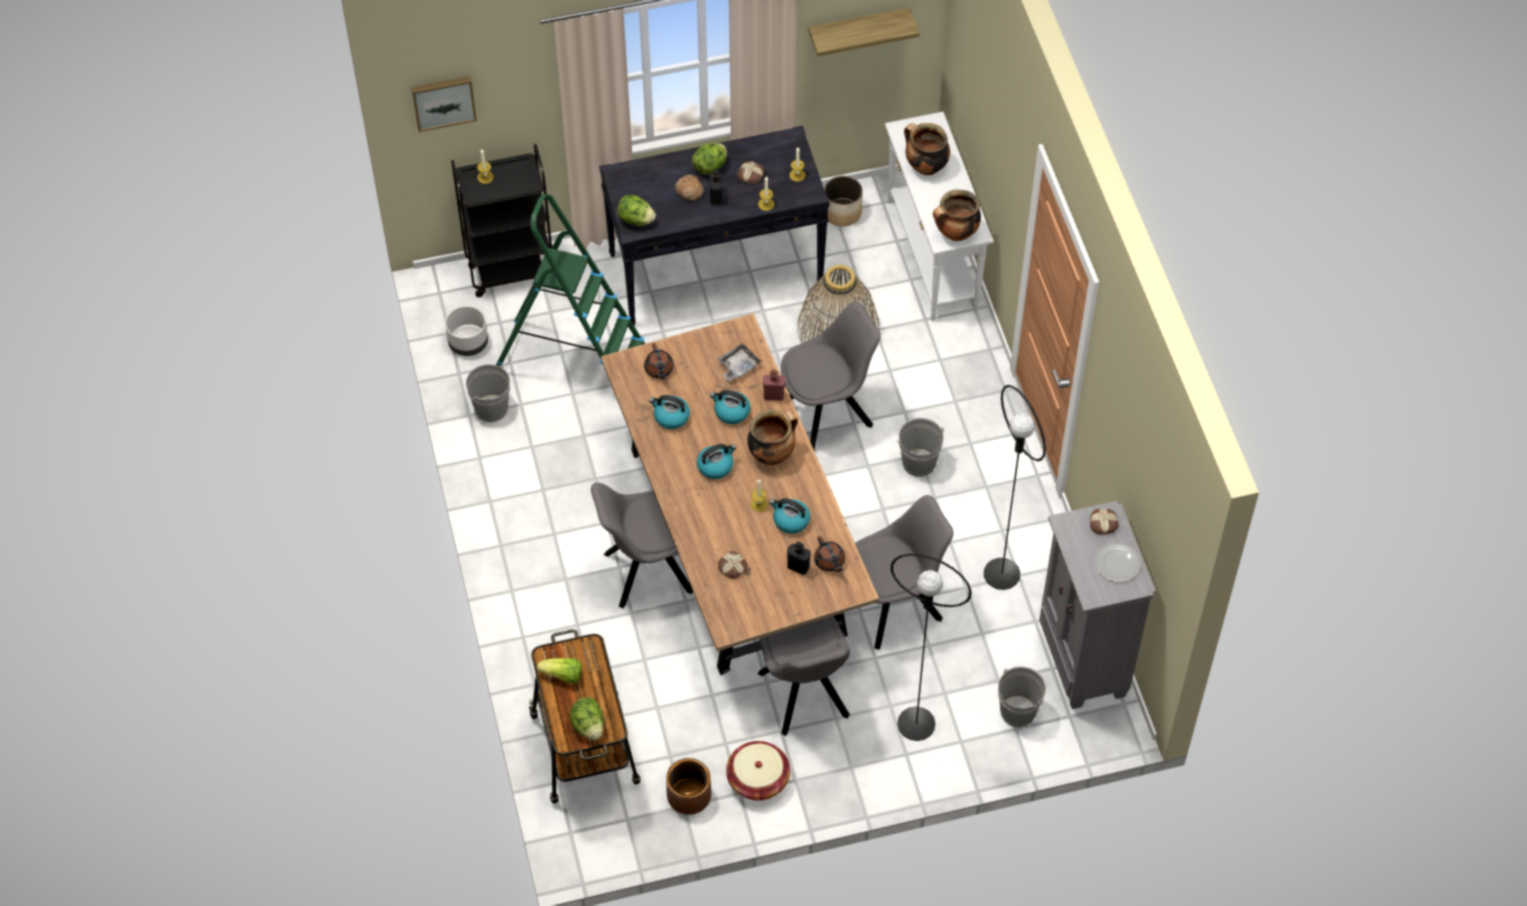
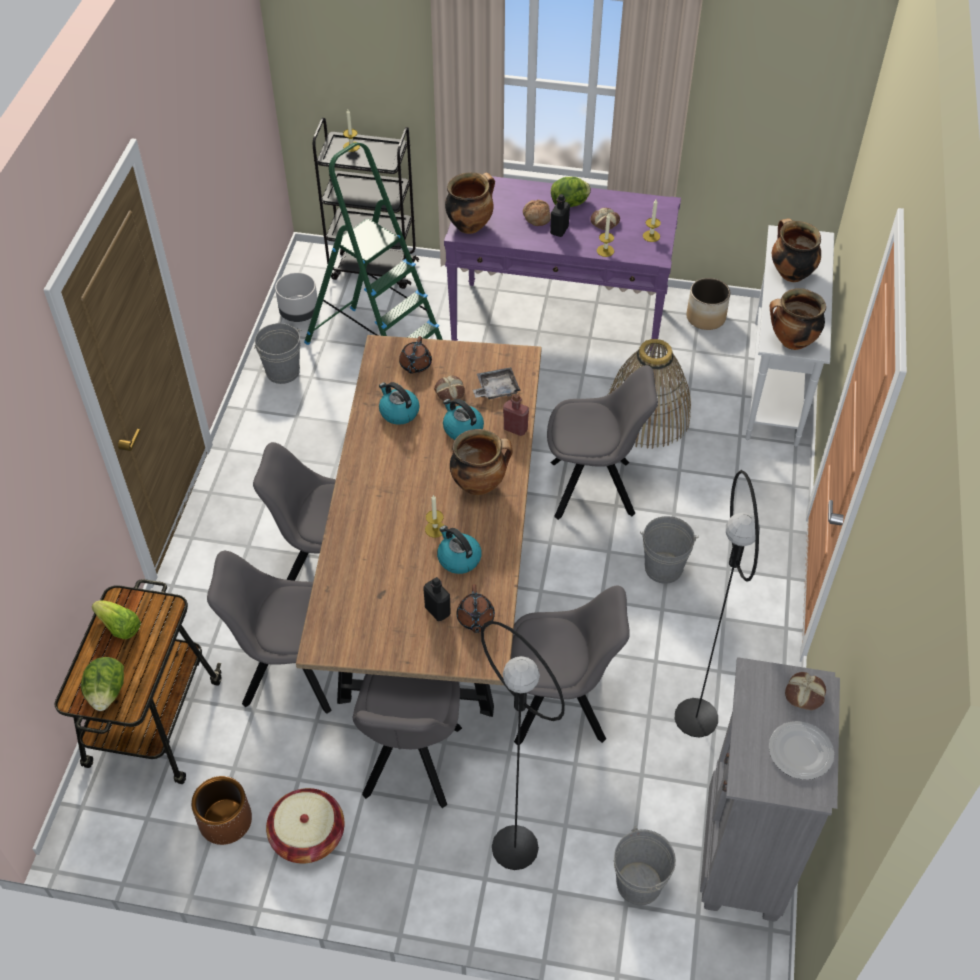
camera: 25 degrees right, 5 degrees down
picture [411,76,477,132] -> none
black console table [599,126,830,325] -> purple console table [444,176,681,356]
lettuce [617,195,656,226] -> cooking pot [445,172,495,234]
kettle [697,444,736,479] -> none
bread [718,551,748,579] -> bread moved to [434,375,465,401]
shelf [808,7,920,56] -> none
none -> grey chair [207,551,332,714]

